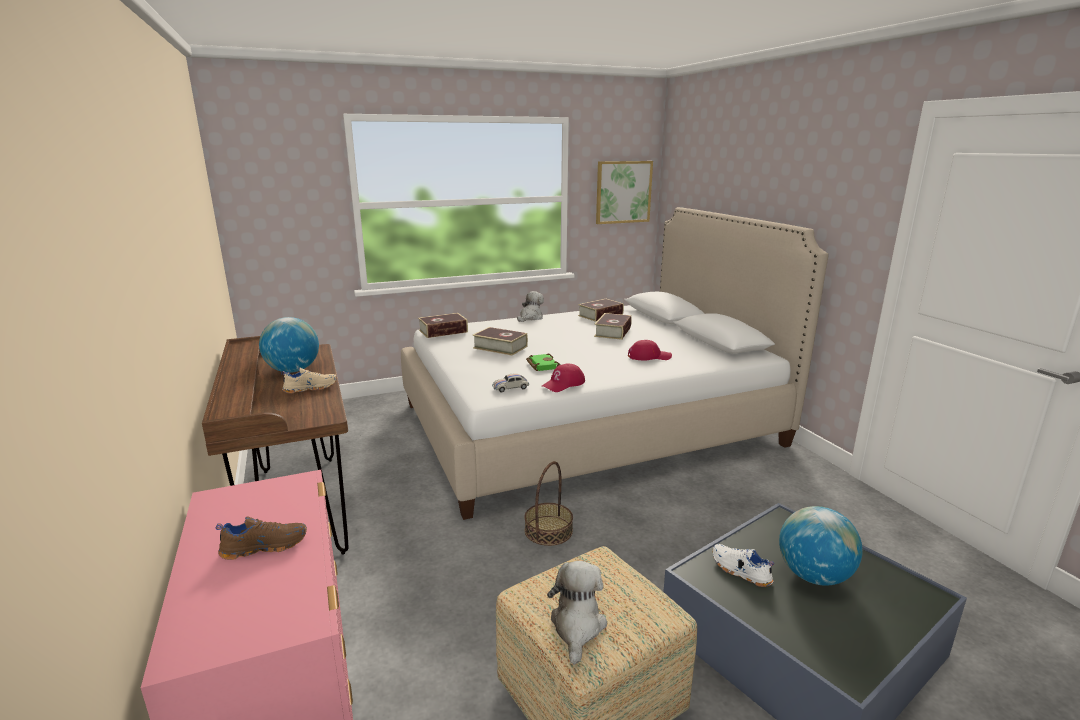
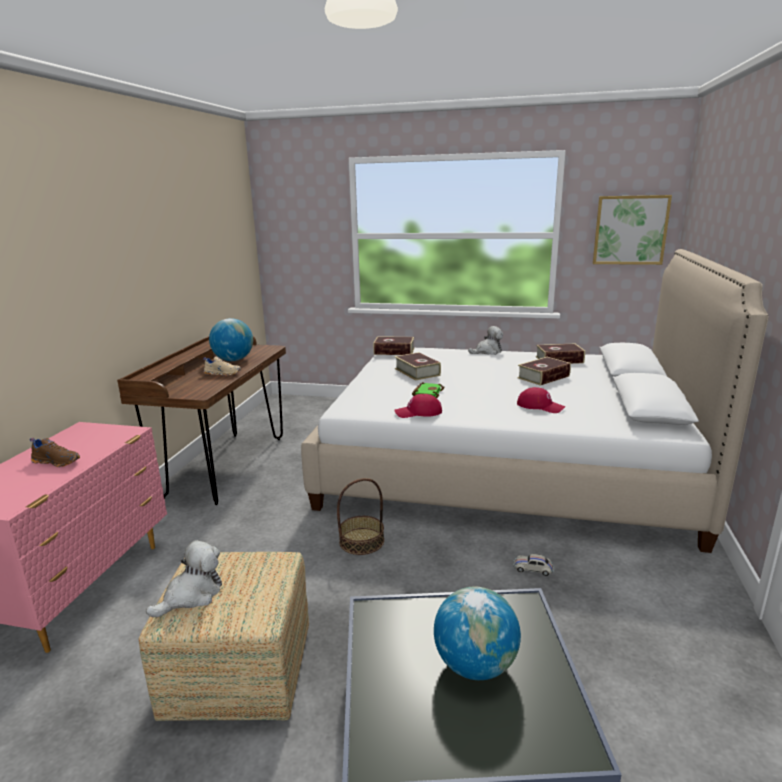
camera: 35 degrees right, 0 degrees up
white toy car [492,374,529,392] -> white toy car moved to [513,554,554,576]
white shoe [713,544,774,587] -> none

